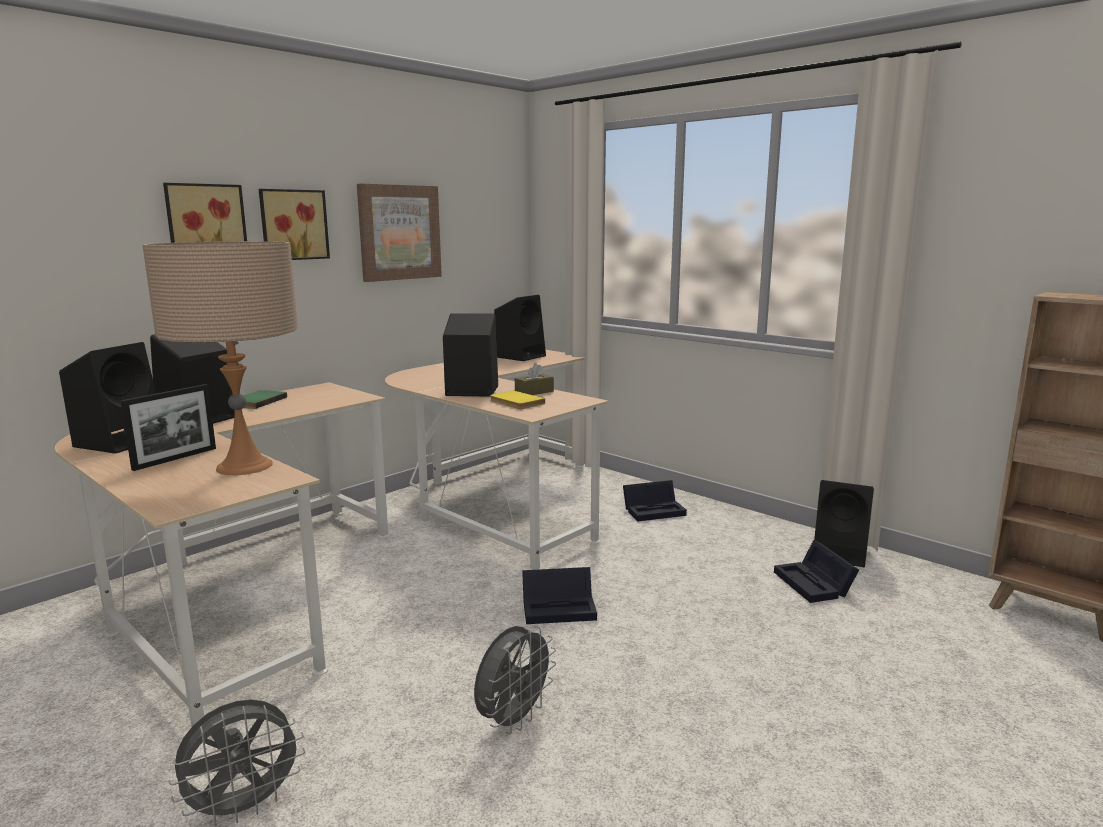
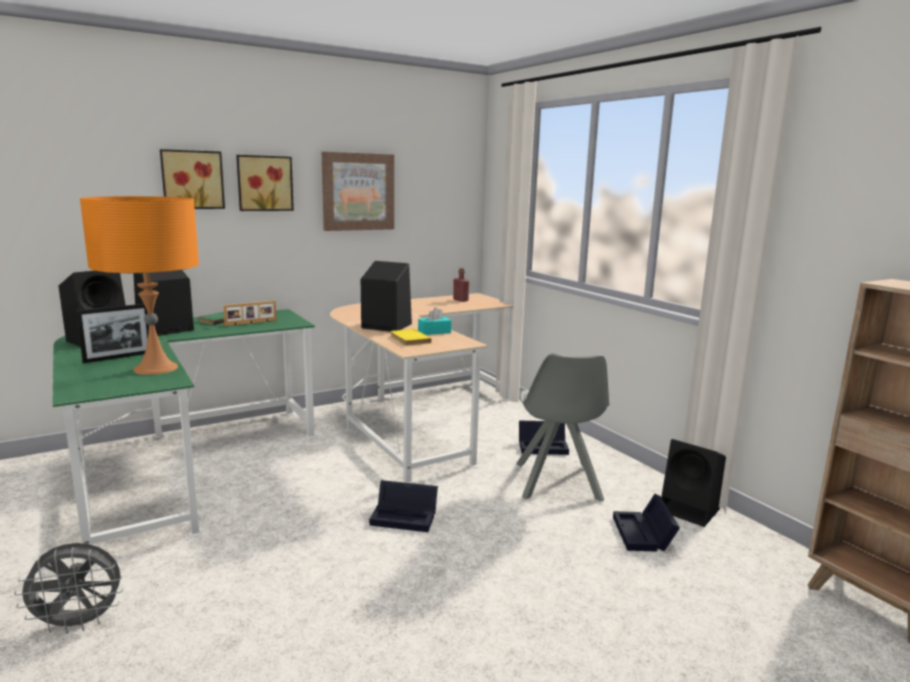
camera: 15 degrees right, 0 degrees up
beige desk [55,383,389,727] -> green desk [52,309,315,563]
beige table lamp [142,241,298,475] -> orange table lamp [80,196,199,375]
grey fan [474,626,556,734] -> none
black speaker [494,295,546,361] -> red bottle [453,268,469,302]
brown tissue box [515,363,554,395] -> turquoise tissue box [418,307,451,335]
none -> picture frame [223,301,277,326]
none -> grey chair [516,353,609,502]

